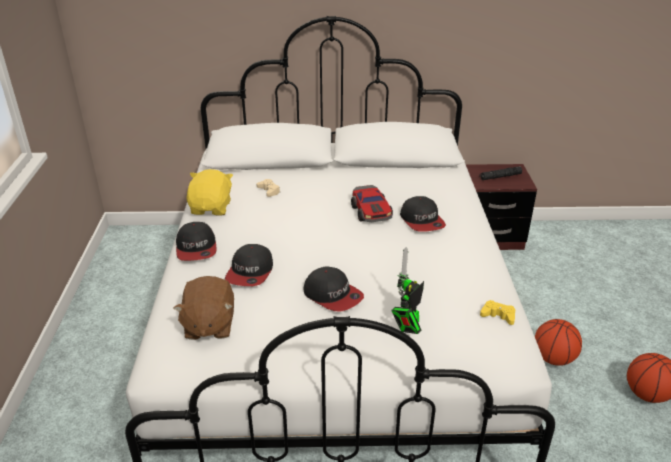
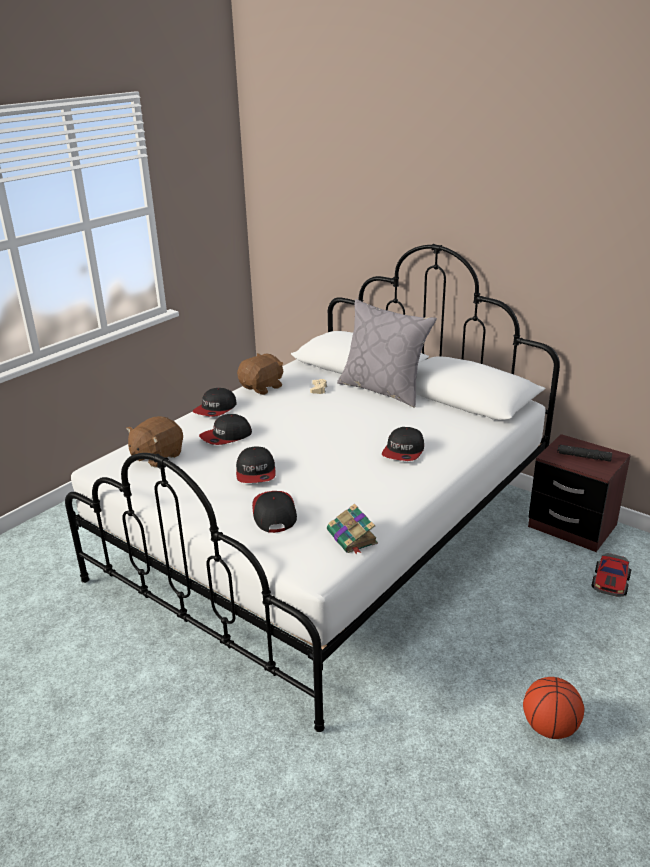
camera: 40 degrees right, 5 degrees down
yellow plush toy [186,169,233,216] -> brown plush toy [237,353,284,395]
toy car [351,185,393,222] -> toy car moved to [591,553,631,597]
toy robot [391,247,424,334] -> cap [252,491,297,533]
yellow game controller [480,300,515,325] -> book [327,504,378,554]
basketball [535,319,582,366] -> none
none -> grey pillow [337,299,437,408]

